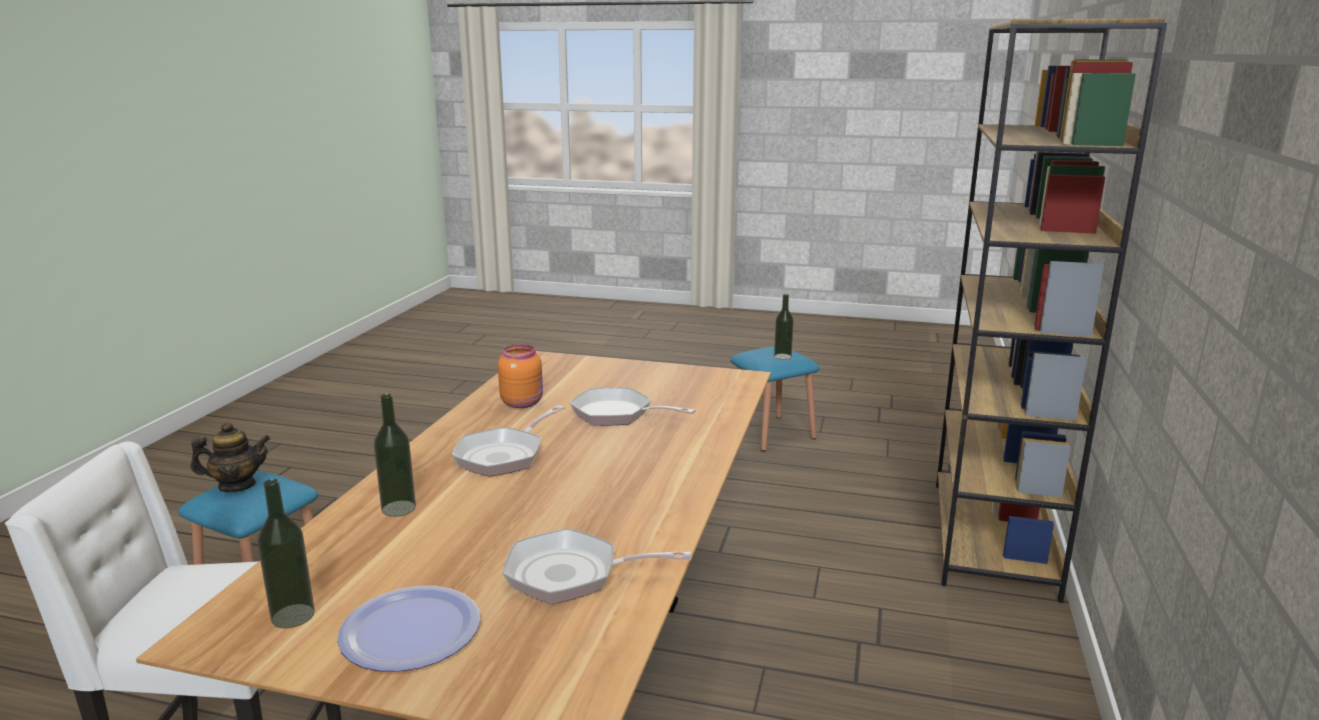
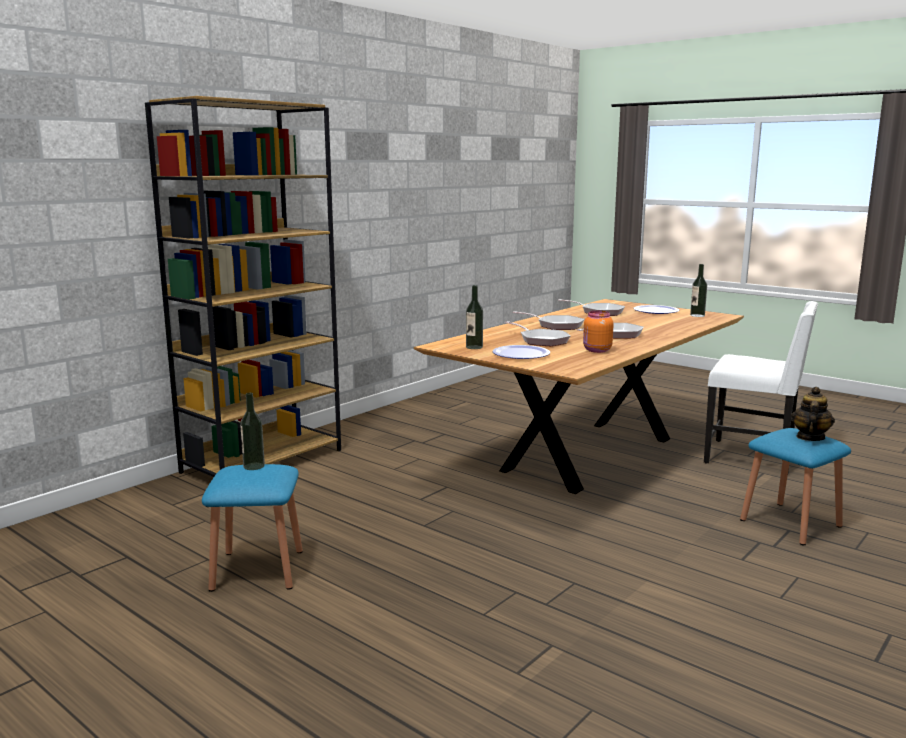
camera: 155 degrees left, 5 degrees down
teapot [191,422,271,493] -> teapot turned 105 degrees clockwise [791,387,835,441]
bottle [374,394,416,517] -> bottle moved to [466,285,483,349]
none -> plate [492,345,550,359]
none -> frying pan [512,311,584,330]

